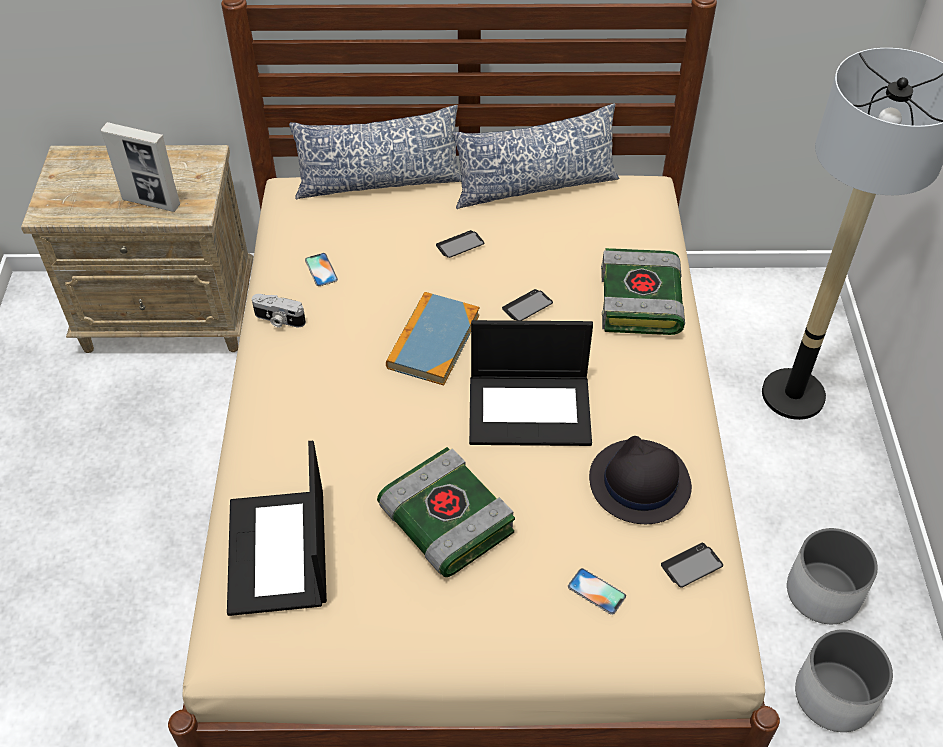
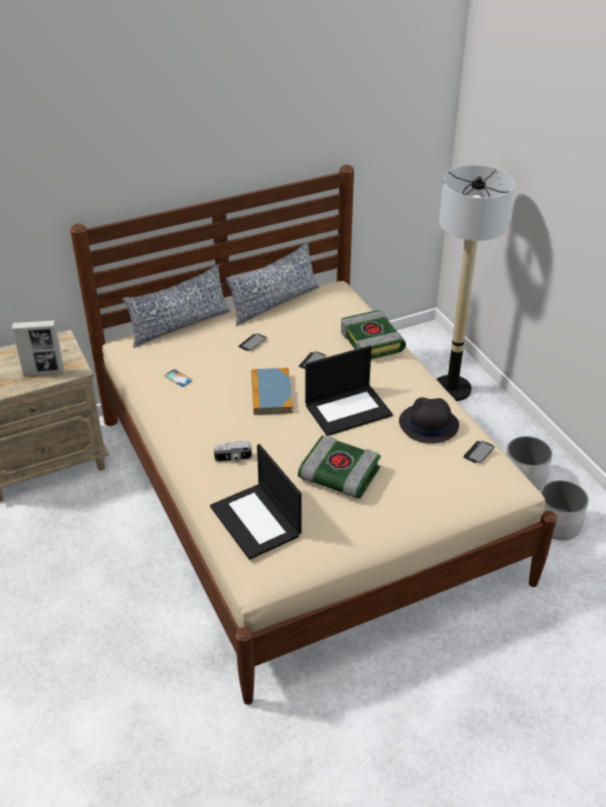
camera: 25 degrees left, 10 degrees down
camera [252,294,306,328] -> camera moved to [214,441,252,463]
phone [568,568,626,615] -> none

